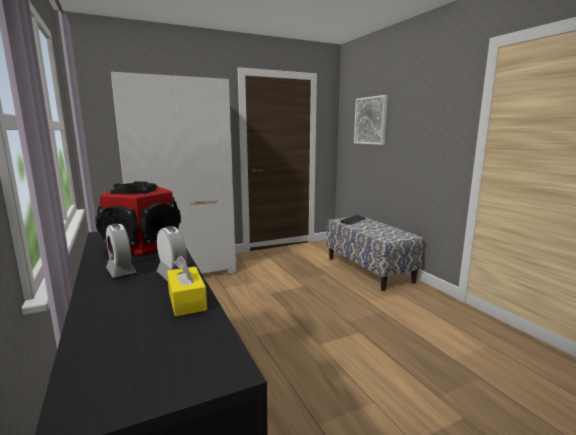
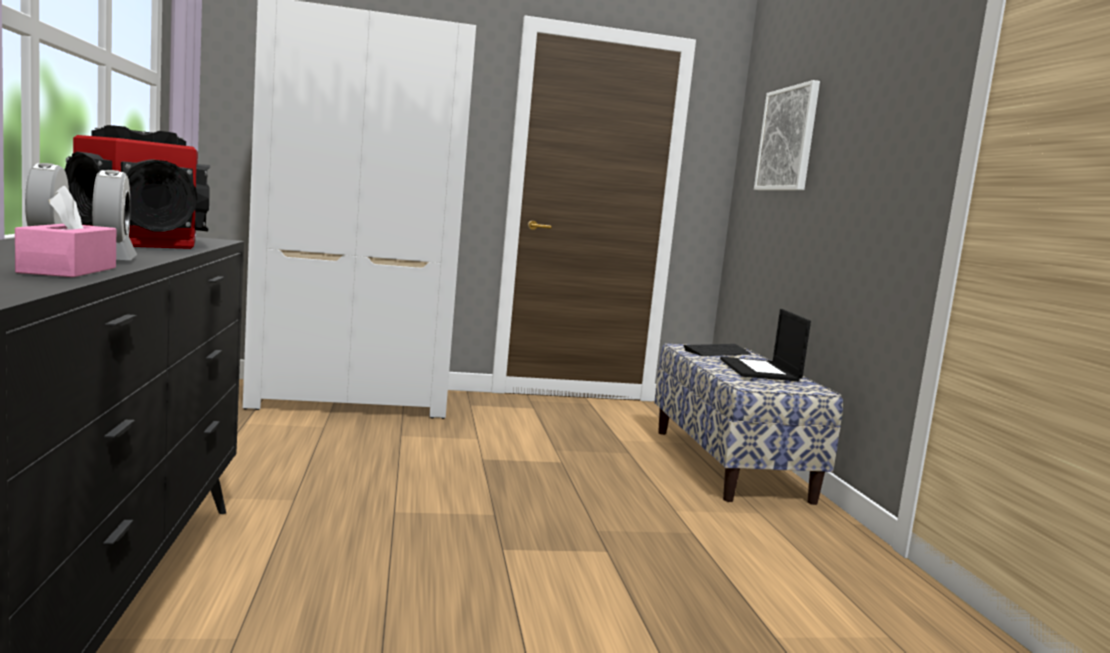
camera: 15 degrees right, 5 degrees down
yellow tissue box [167,255,207,317] -> pink tissue box [15,186,116,277]
none -> laptop [720,309,811,381]

